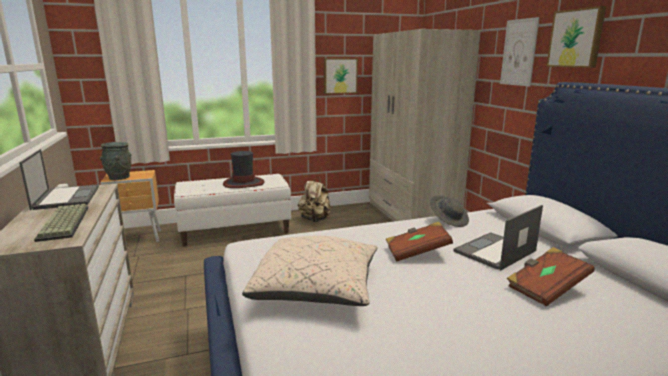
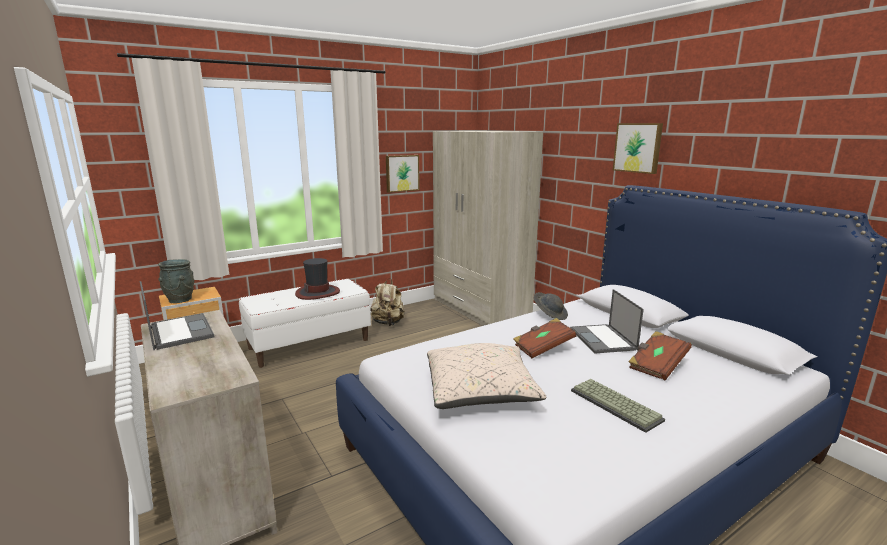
camera: 15 degrees left, 0 degrees up
keyboard [34,204,88,242] -> keyboard moved to [571,379,665,433]
laptop [453,205,543,271] -> laptop turned 45 degrees counterclockwise [570,289,644,354]
picture [500,17,540,86] -> none

